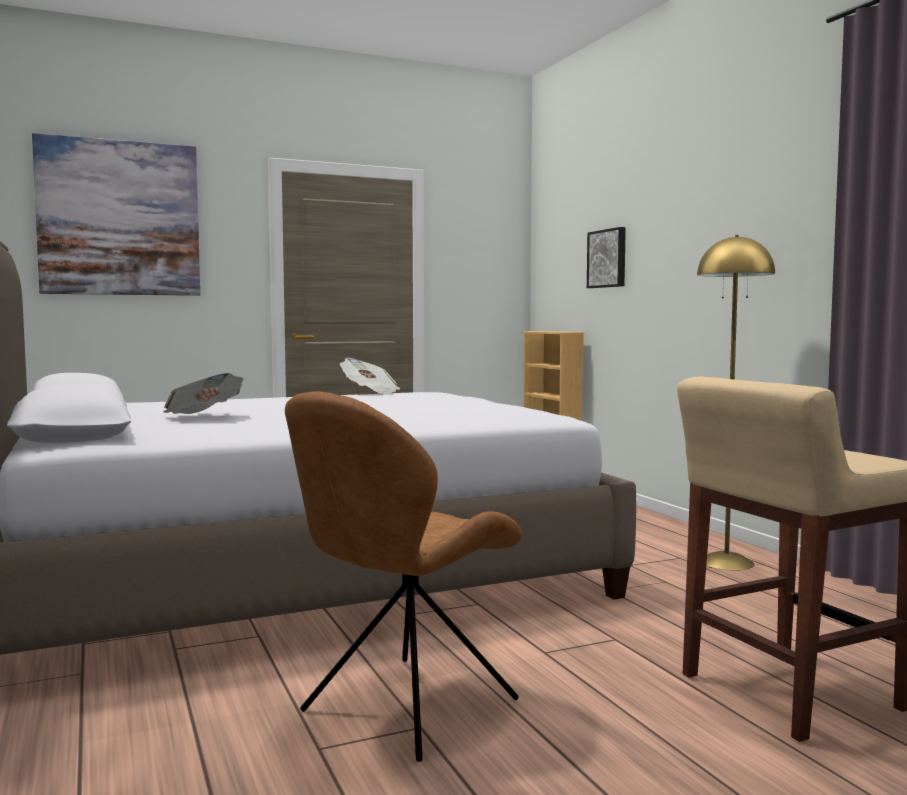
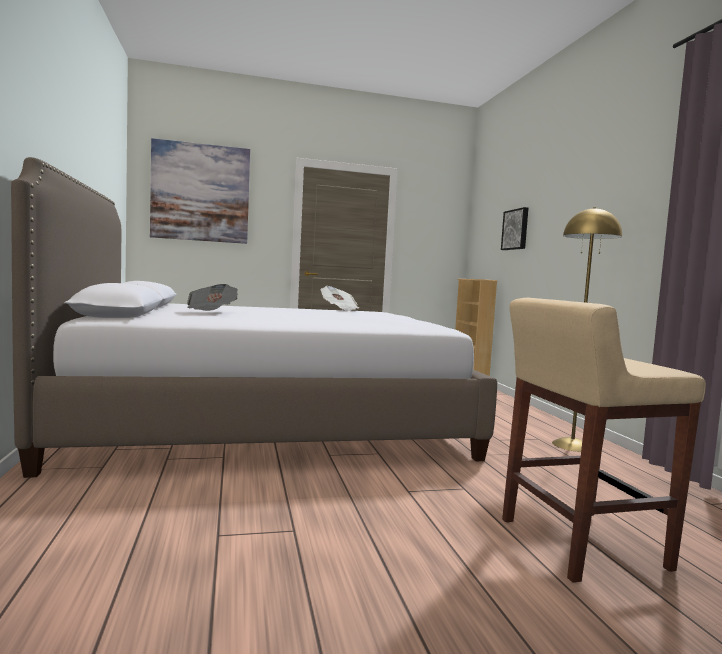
camera: 10 degrees right, 0 degrees up
brown chair [285,391,522,762] -> none

